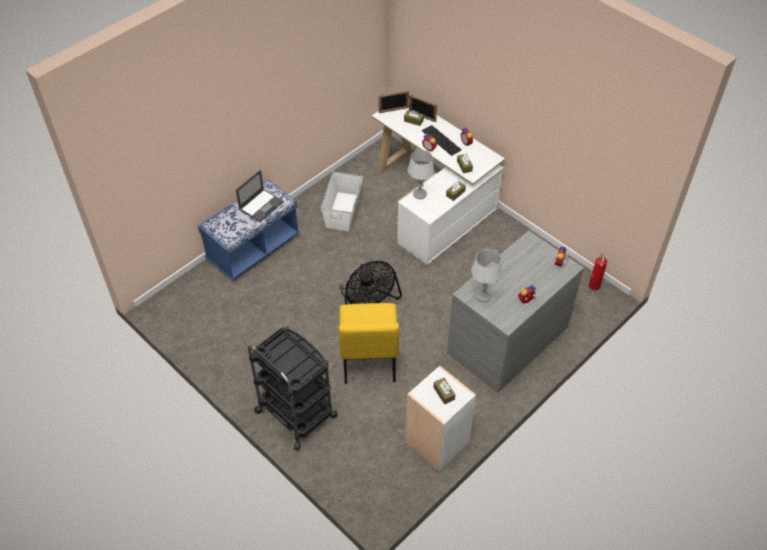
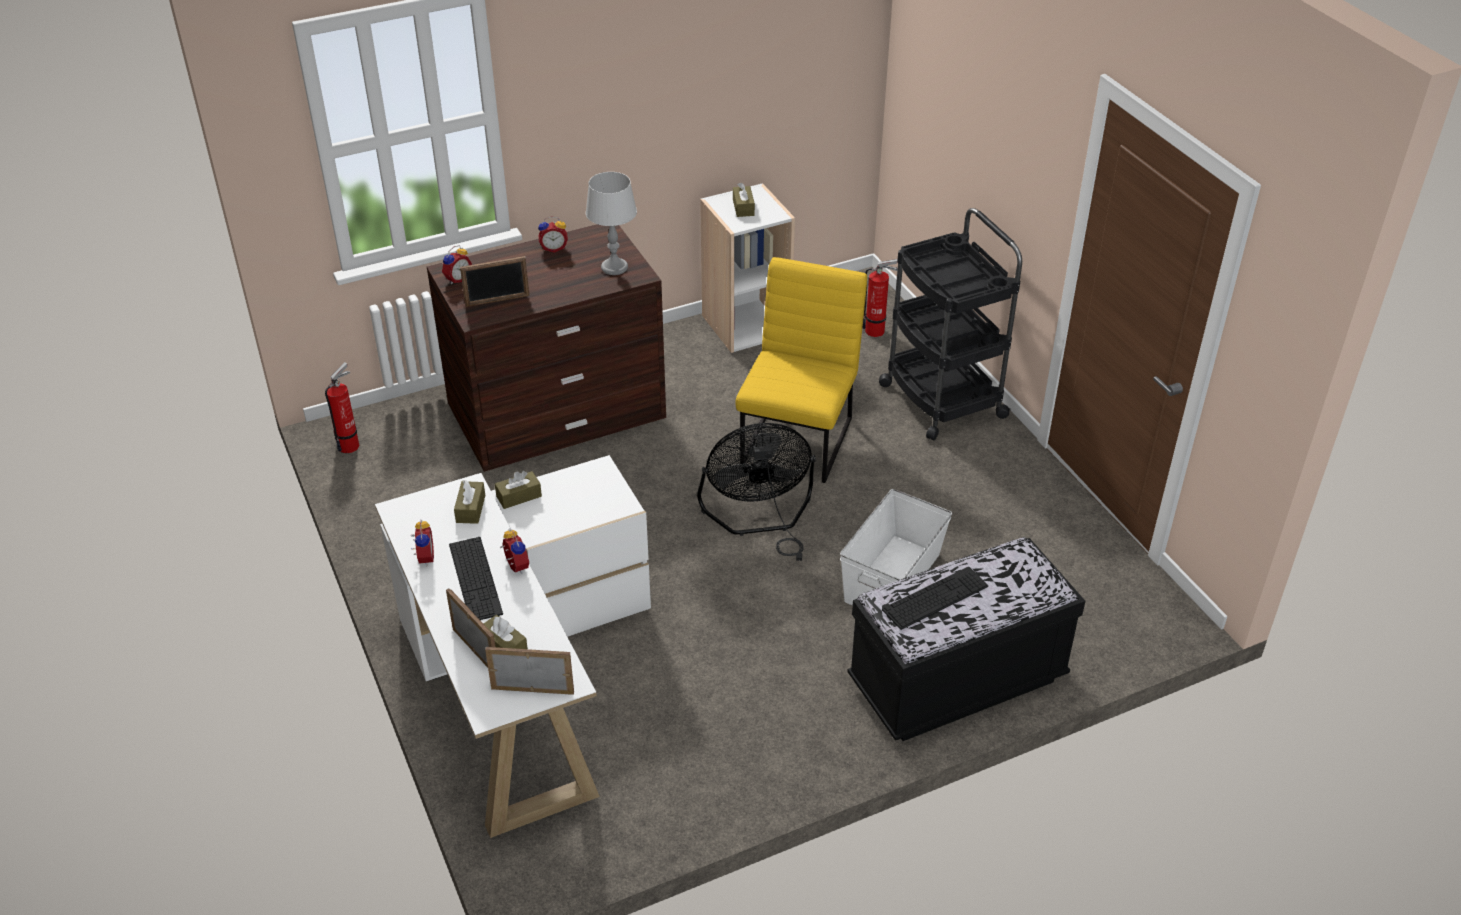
camera: 160 degrees left, 10 degrees down
blue bench [198,180,300,280] -> black bench [847,537,1085,741]
laptop [236,170,284,222] -> keyboard [882,567,988,630]
white storage box [321,172,363,231] -> white storage box moved to [840,489,952,606]
grey table lamp [408,150,434,199] -> none
grey dresser [447,231,584,393] -> brown dresser [427,224,666,472]
none -> picture frame [460,256,530,307]
none -> fire extinguisher [862,259,898,337]

